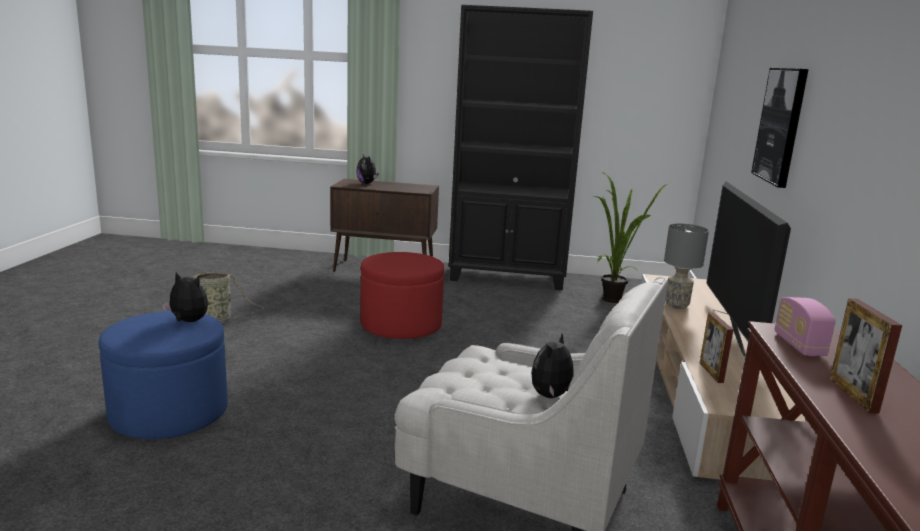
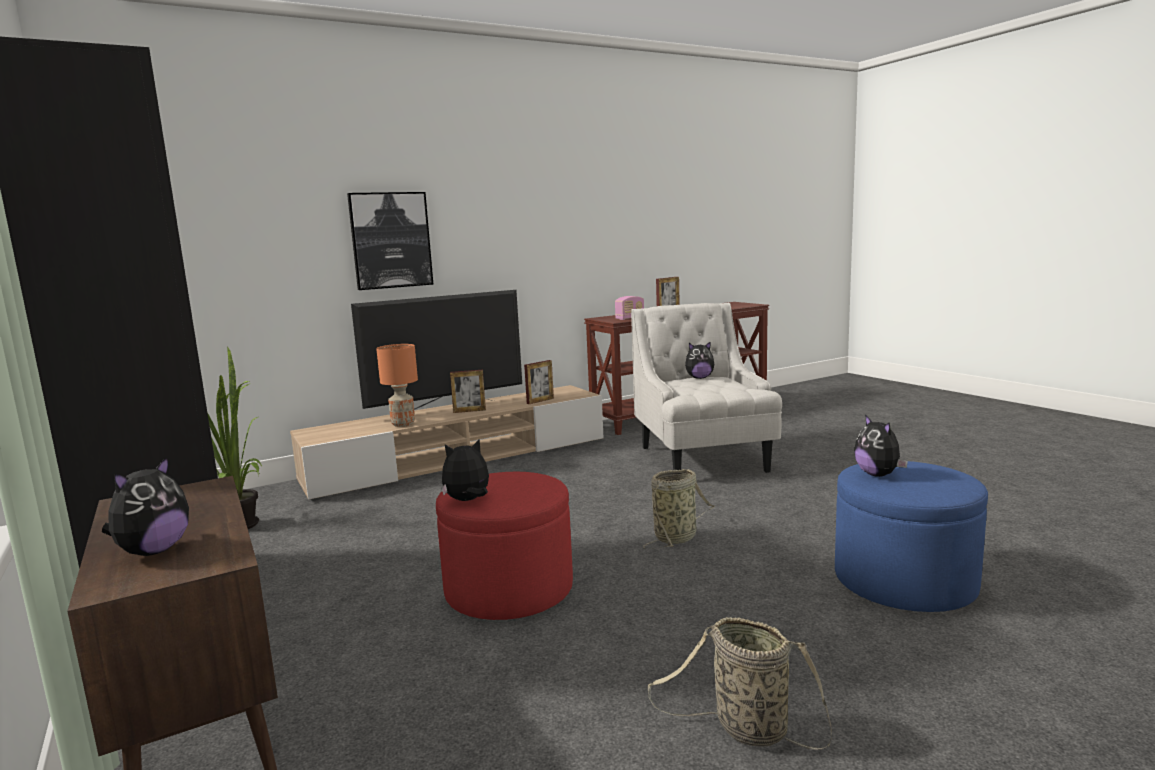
camera: 125 degrees left, 5 degrees down
grey table lamp [664,223,709,309] -> orange table lamp [376,344,418,427]
none -> plush toy [441,439,489,501]
none -> picture frame [450,370,486,413]
none -> basket [643,469,715,549]

